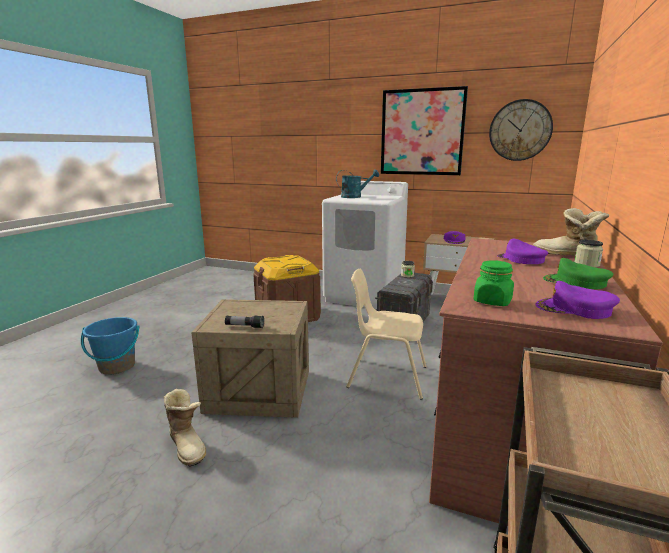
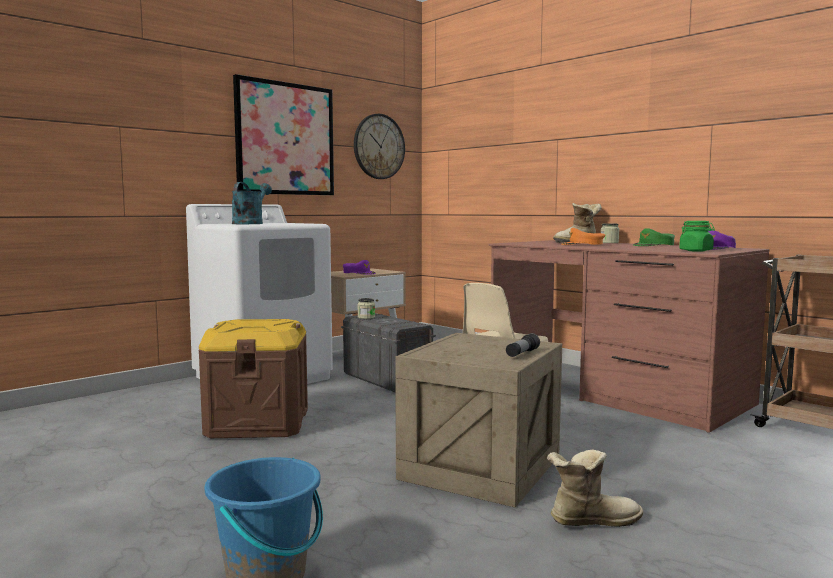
camera: 65 degrees left, 10 degrees down
purple cap [497,239,548,264] -> orange cap [561,228,605,245]

